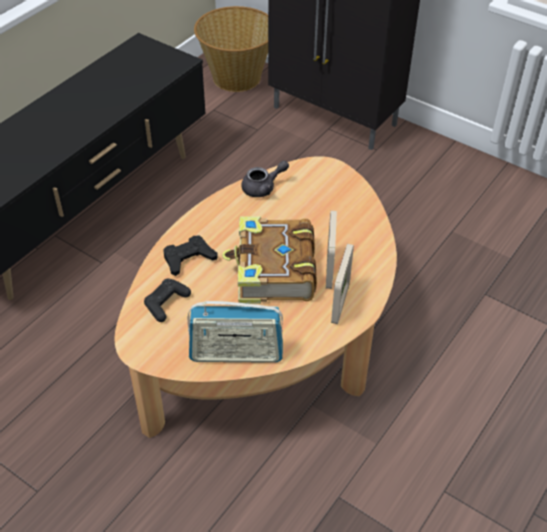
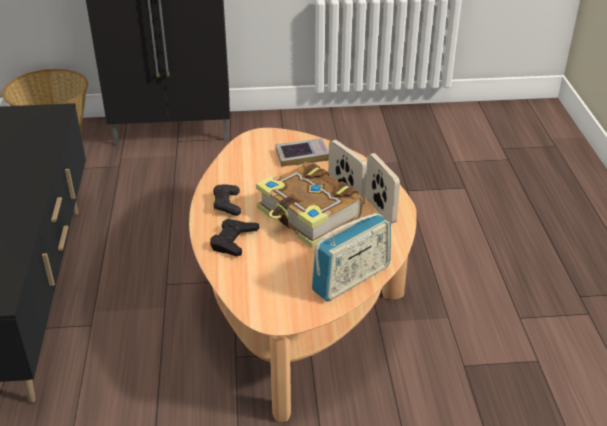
camera: 40 degrees left, 10 degrees down
black game controller [144,278,191,322] -> black game controller moved to [213,184,241,216]
grey teapot [241,160,289,197] -> none
none -> book [276,138,329,167]

